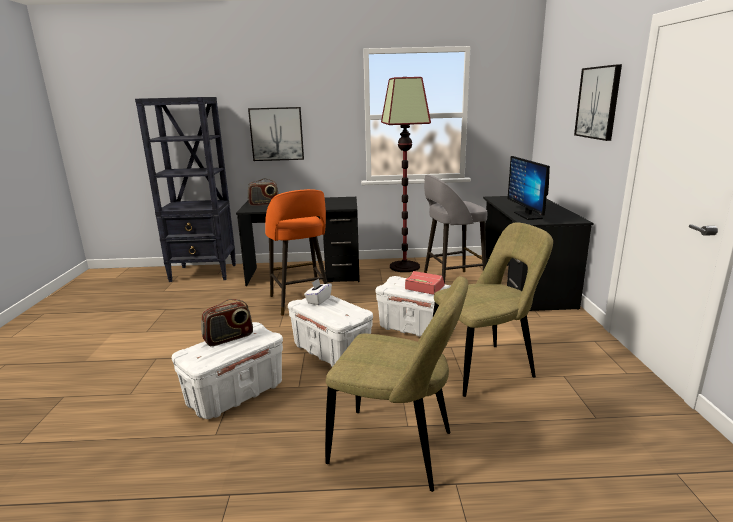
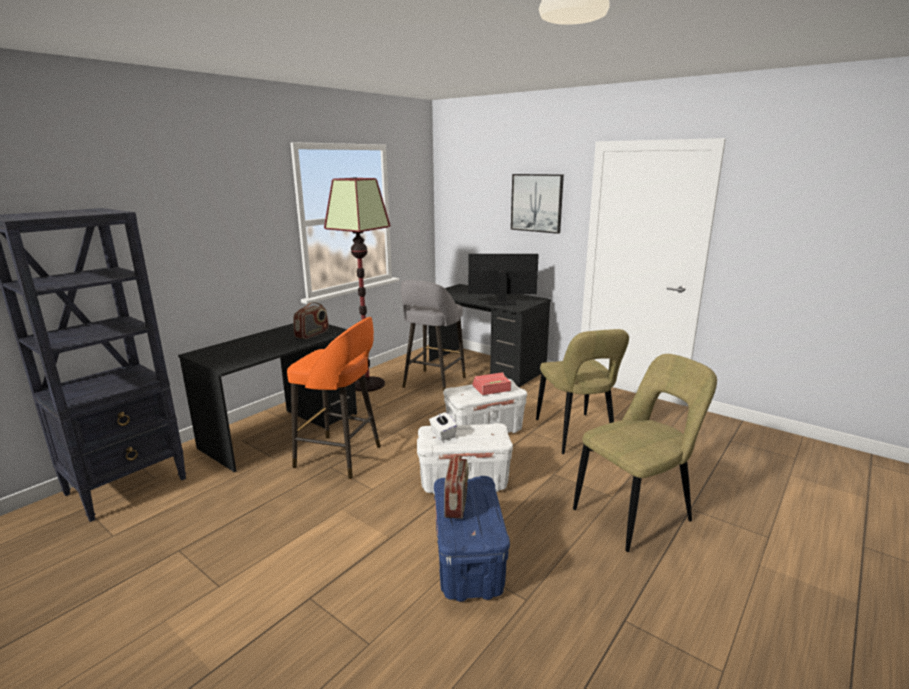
camera: 50 degrees left, 0 degrees up
white storage box [172,322,283,419] -> blue storage box [434,476,510,602]
picture [248,107,304,161] -> none
radio [248,178,279,206] -> radio moved to [293,302,329,339]
beige chair [433,222,553,397] -> beige chair turned 150 degrees clockwise [536,329,629,454]
monitor [508,156,550,220] -> monitor turned 150 degrees clockwise [468,254,539,305]

